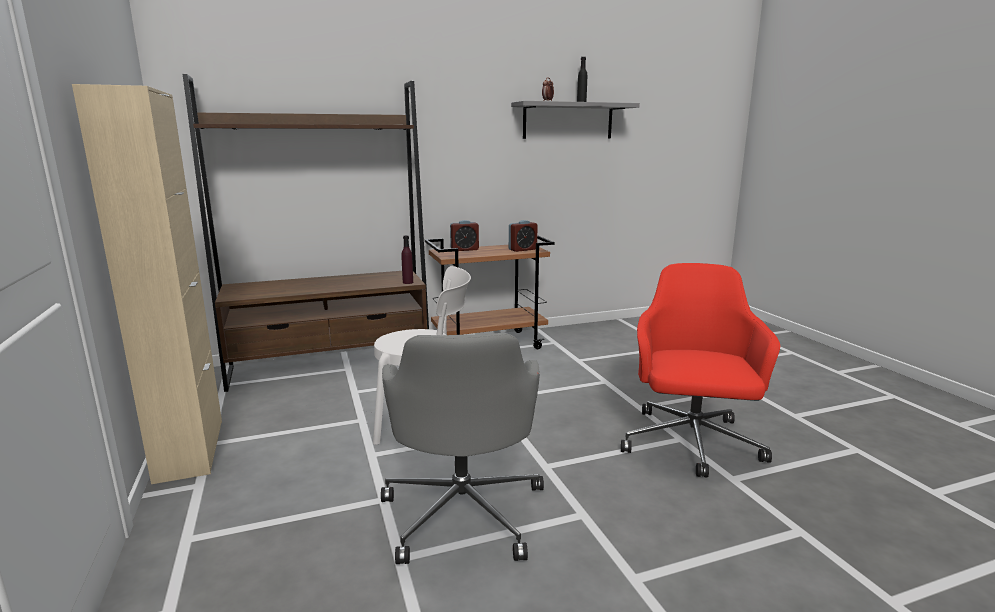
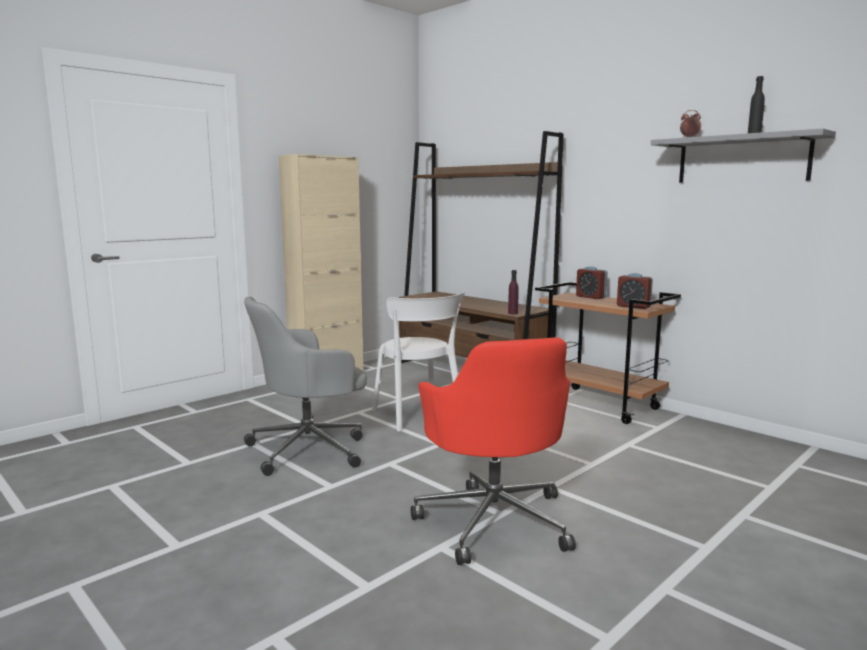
camera: 65 degrees right, 5 degrees down
red office chair [621,263,780,478] -> red office chair turned 90 degrees clockwise [411,337,576,565]

